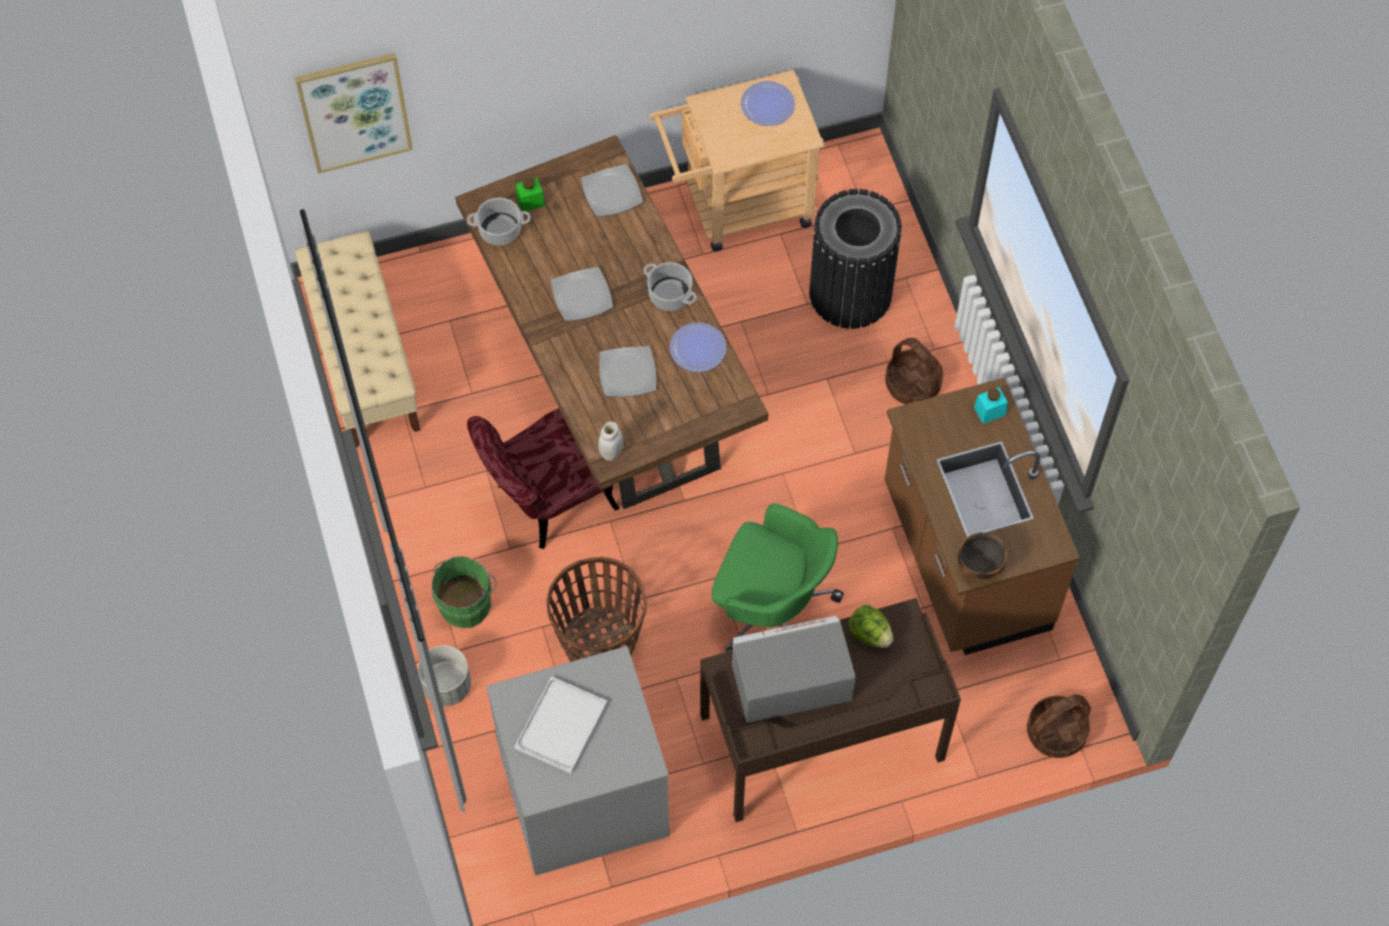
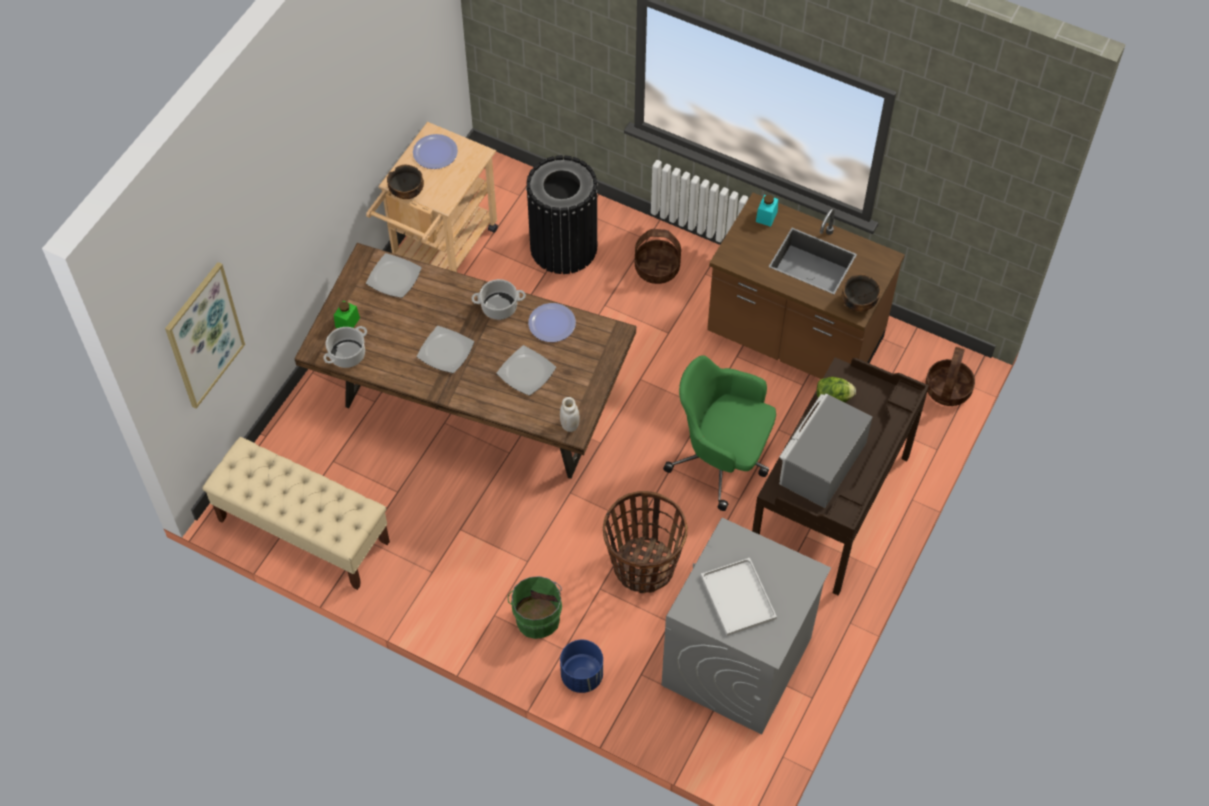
camera: 45 degrees left, 5 degrees down
grey planter [418,645,471,706] -> blue planter [560,640,603,693]
red chair [467,408,620,549] -> none
green office chair [712,503,844,652] -> green office chair turned 135 degrees counterclockwise [663,355,776,511]
none -> bowl [387,165,424,199]

